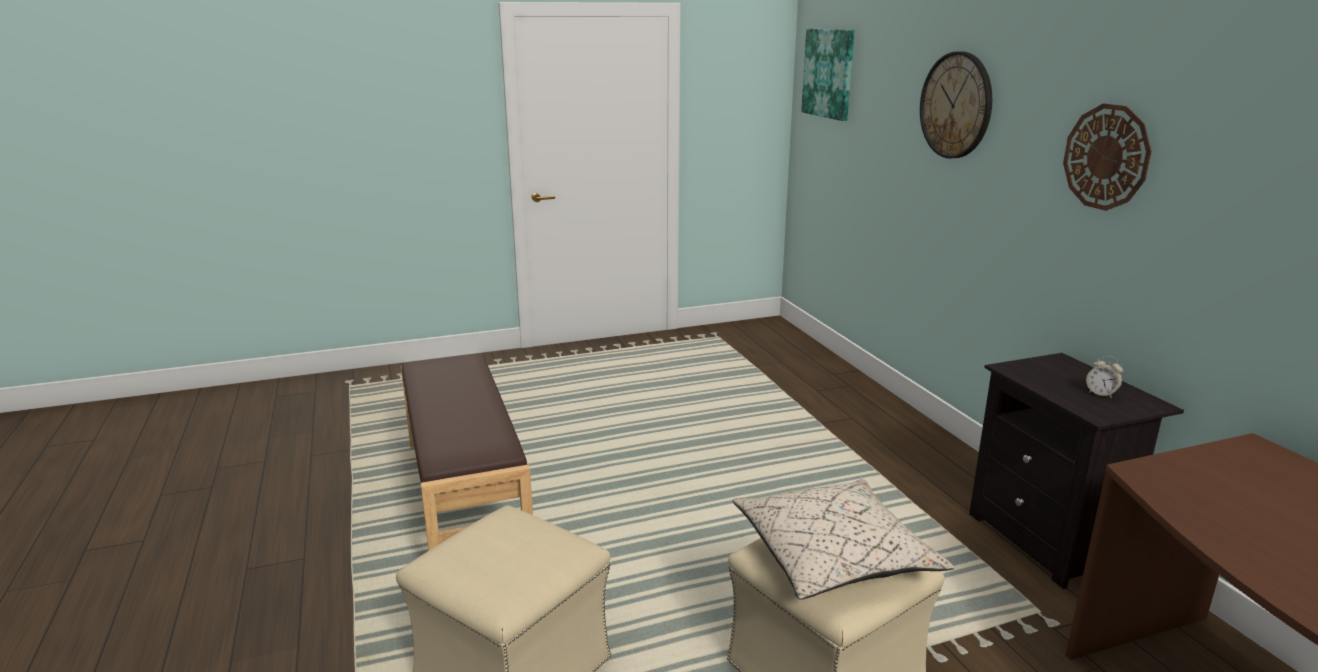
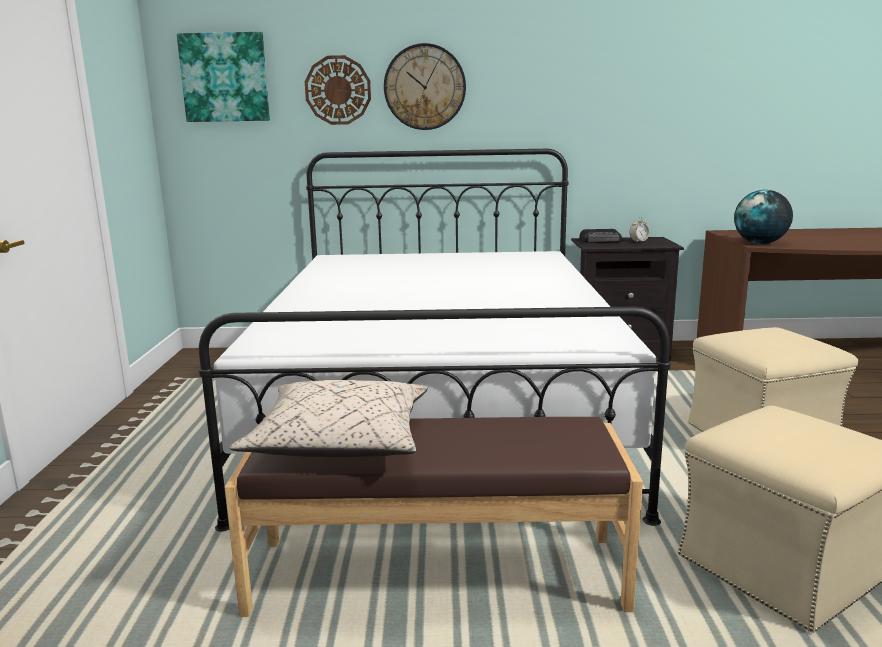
camera: 70 degrees left, 5 degrees down
beige pillow [732,479,954,600] -> beige pillow moved to [229,380,428,457]
wall clock [1063,104,1152,211] -> wall clock moved to [305,55,371,125]
none -> white bed [199,149,671,531]
none -> radio [579,229,622,243]
none -> globe [734,190,793,244]

